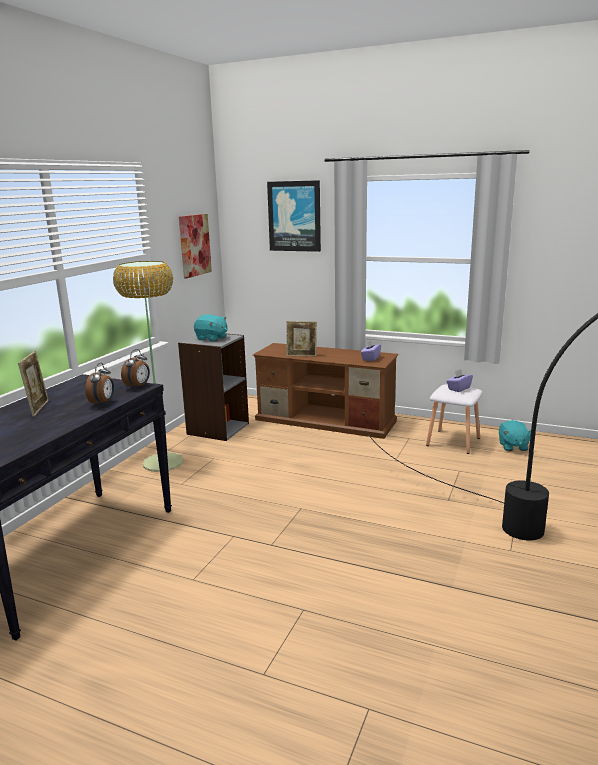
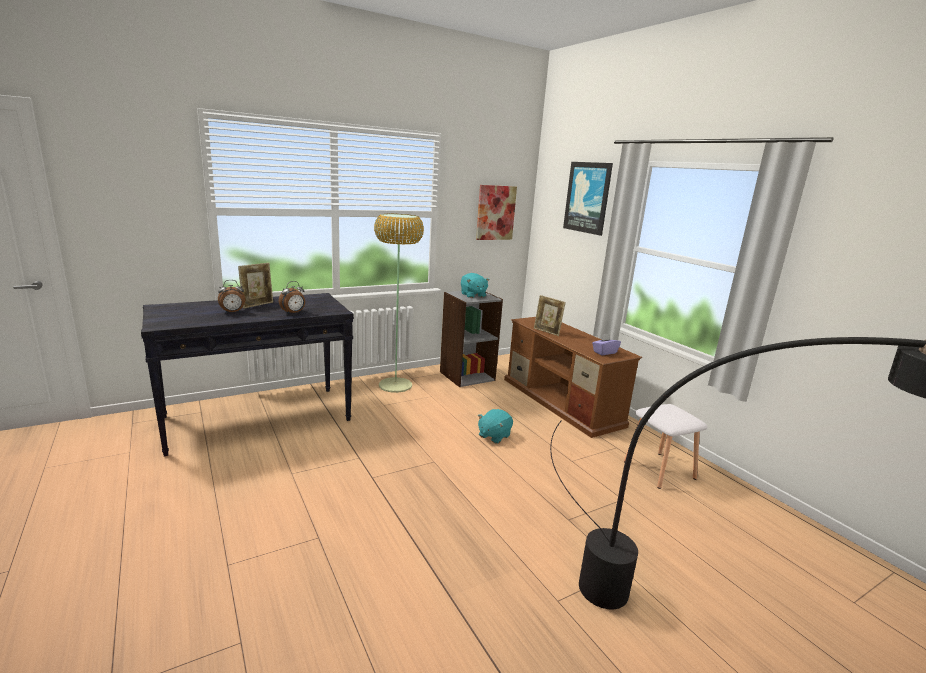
camera: 35 degrees right, 0 degrees up
alarm clock [121,349,150,389] -> alarm clock moved to [218,280,245,313]
purple tissue box [446,369,473,392] -> none
turquoise plush toy [499,420,531,451] -> turquoise plush toy moved to [478,409,513,444]

